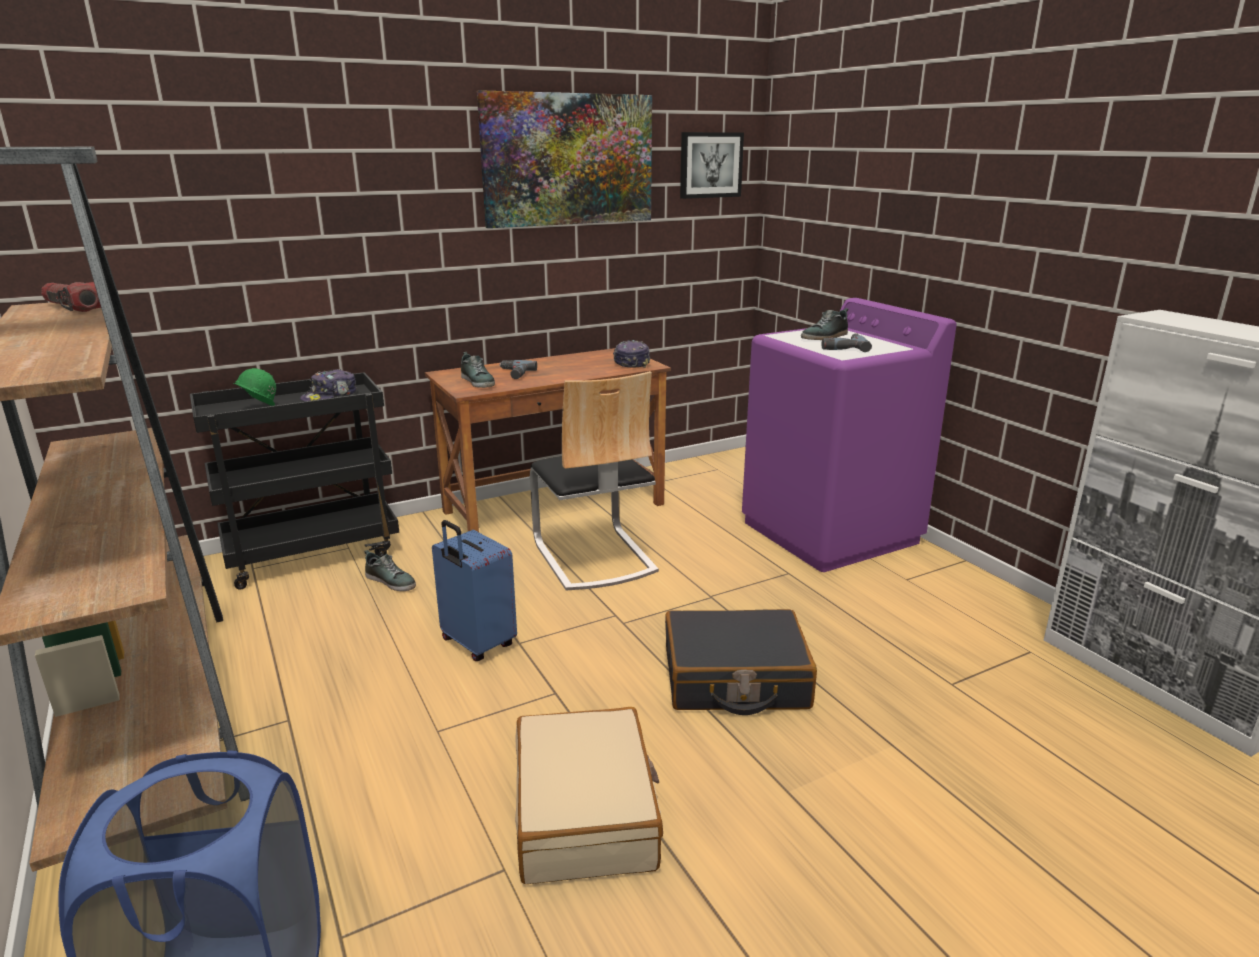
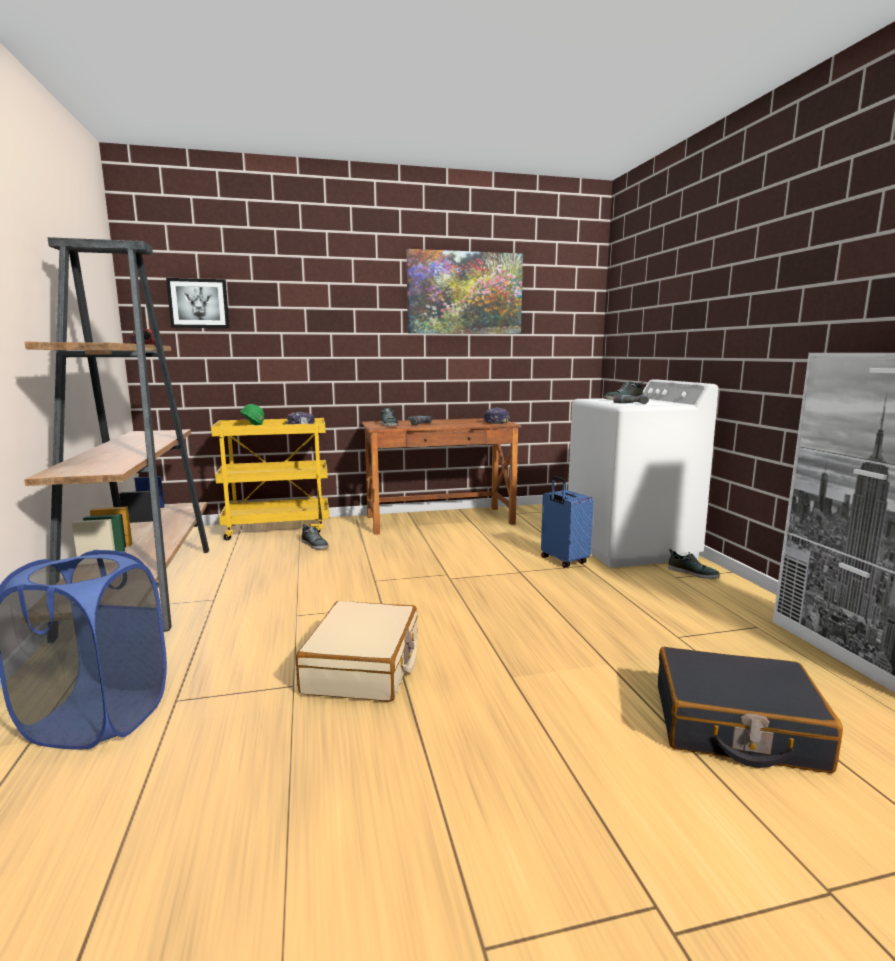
camera: 15 degrees right, 10 degrees down
black cart [190,372,399,590] -> yellow cart [211,418,330,540]
blue suitcase [432,520,517,661] -> blue suitcase moved to [541,476,594,568]
chair [530,371,659,591] -> none
black suitcase [665,609,817,715] -> black suitcase moved to [658,647,843,773]
picture [680,132,744,199] -> picture moved to [166,278,229,328]
purple washing machine [742,298,957,572] -> white washing machine [568,379,719,568]
none -> shoe [668,549,720,579]

